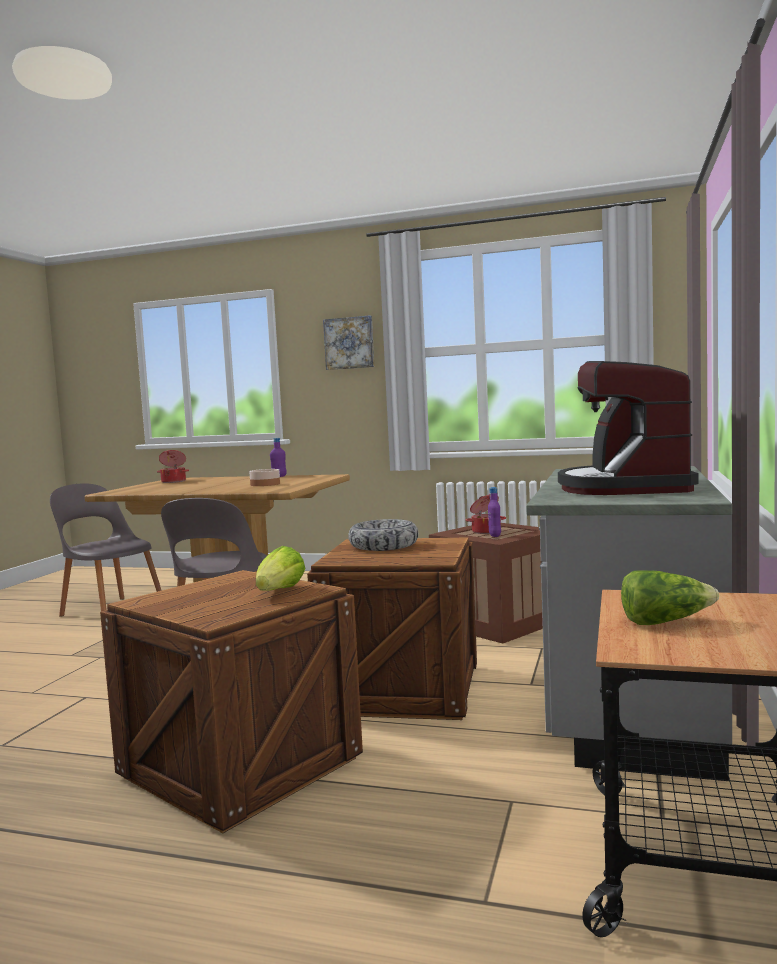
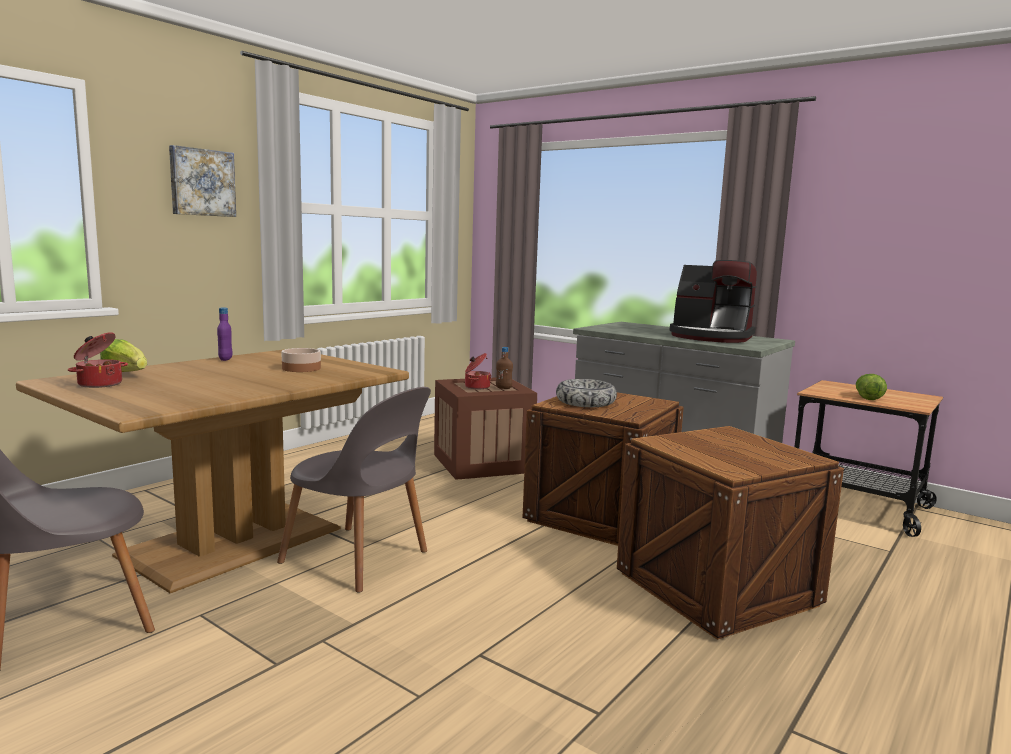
camera: 70 degrees left, 5 degrees up
lettuce [256,546,305,591] -> lettuce moved to [100,339,147,372]
purple bottle [488,487,501,537] -> brown bottle [496,347,513,389]

